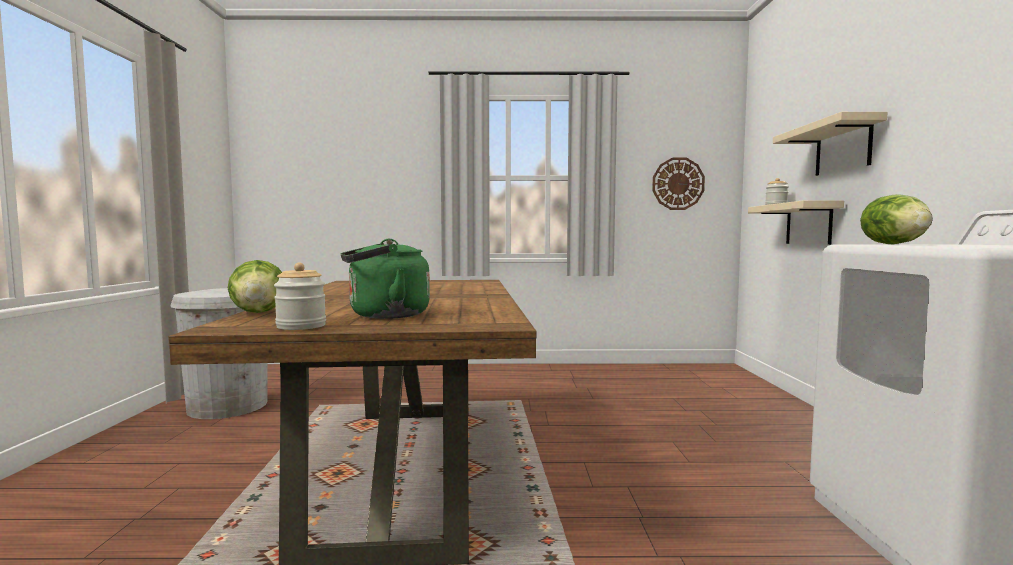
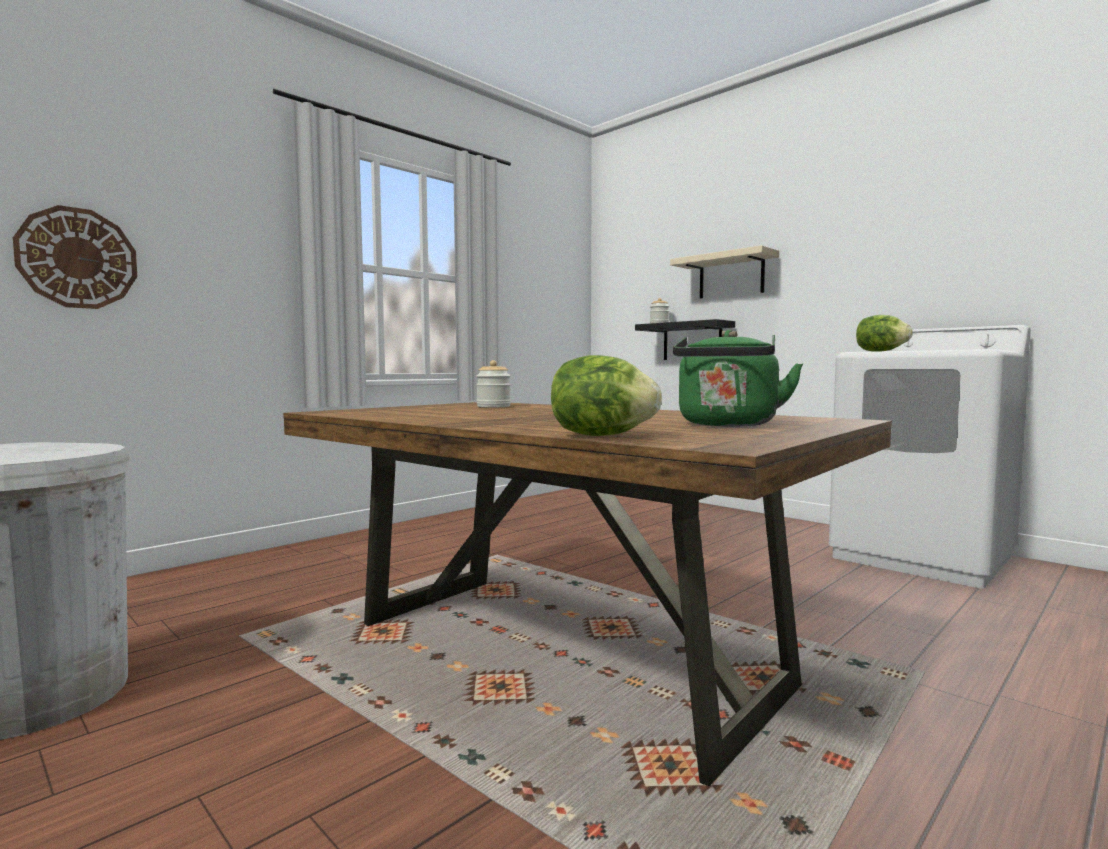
camera: 45 degrees left, 0 degrees up
jar [274,263,326,330] -> jar moved to [476,360,511,408]
wall clock [652,157,705,210] -> wall clock moved to [13,205,137,309]
beige shelf [748,200,844,245] -> black shelf [635,319,735,360]

